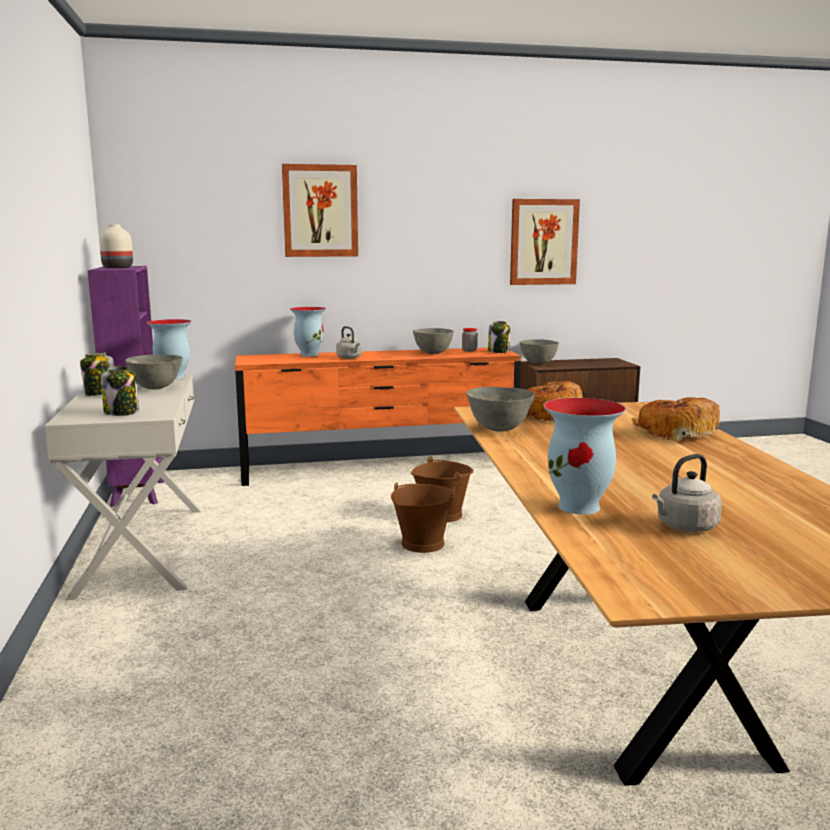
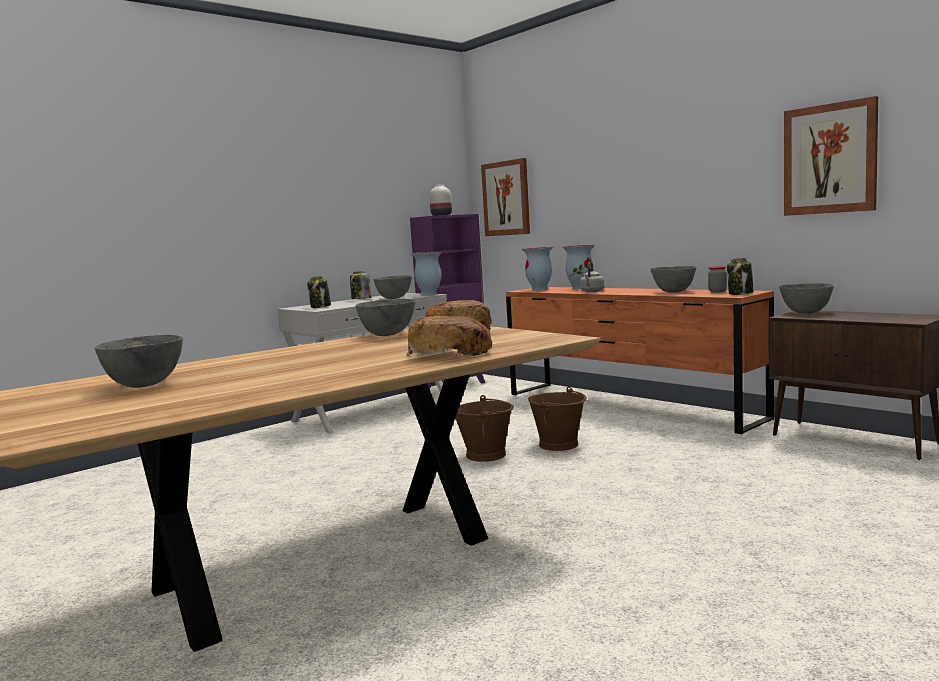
camera: 60 degrees right, 5 degrees down
picture [282,164,358,257] -> picture moved to [481,158,530,236]
vase [543,398,626,514] -> vase moved to [522,247,553,291]
grey kettle [652,454,722,532] -> grey bowl [94,335,183,388]

